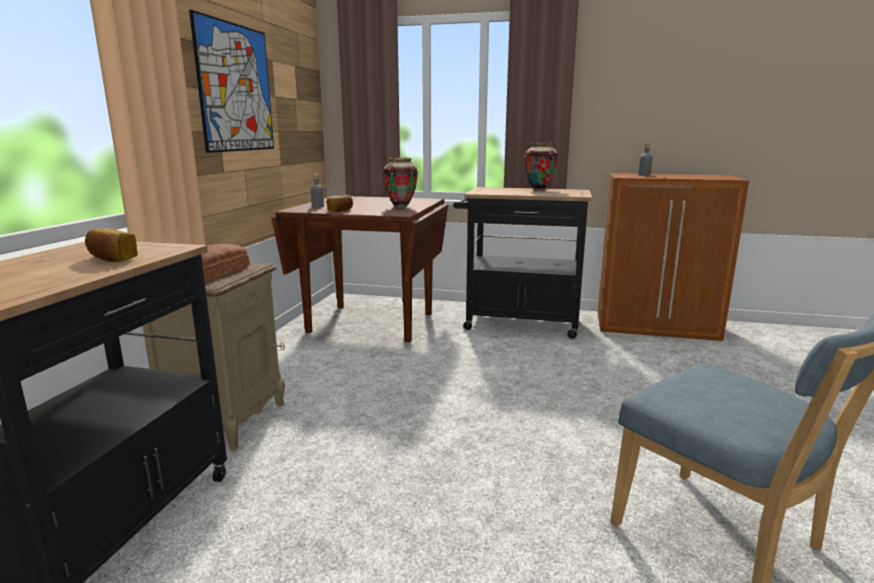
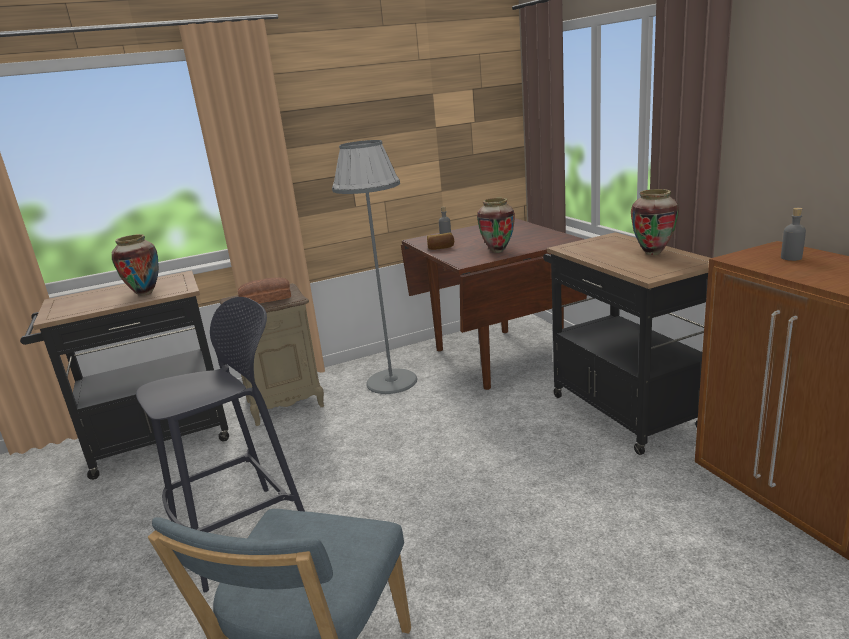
camera: 55 degrees right, 5 degrees up
bread [85,228,138,262] -> vase [112,234,159,296]
picture [189,10,274,153] -> none
none -> grey stool [136,297,305,592]
none -> grey floor lamp [332,140,417,394]

